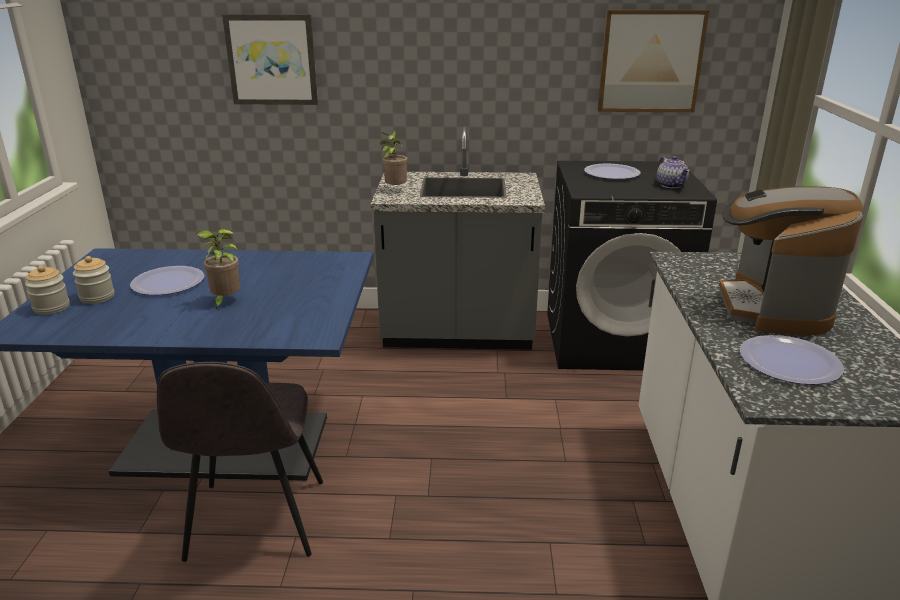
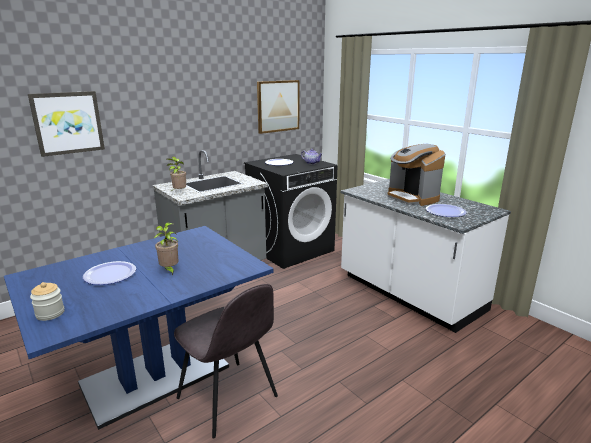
camera: 40 degrees left, 5 degrees down
jar [73,256,114,304] -> none

